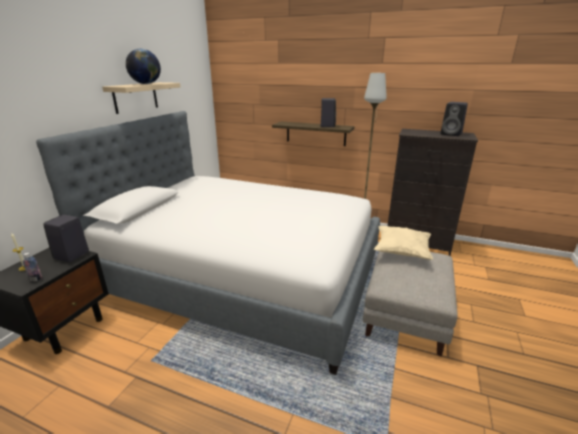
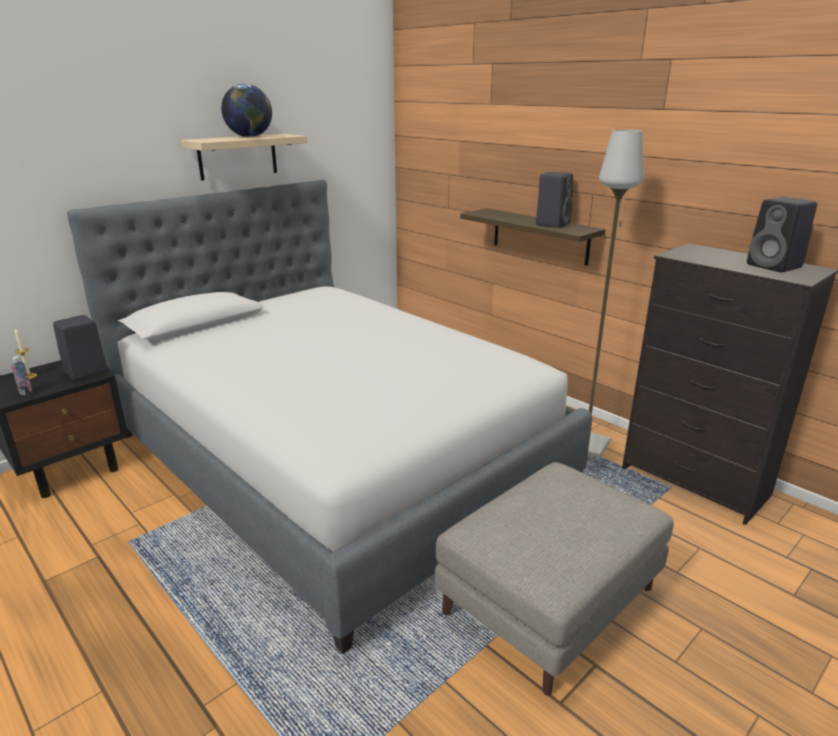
camera: 25 degrees right, 0 degrees up
beige pillow [374,226,433,260] -> none

